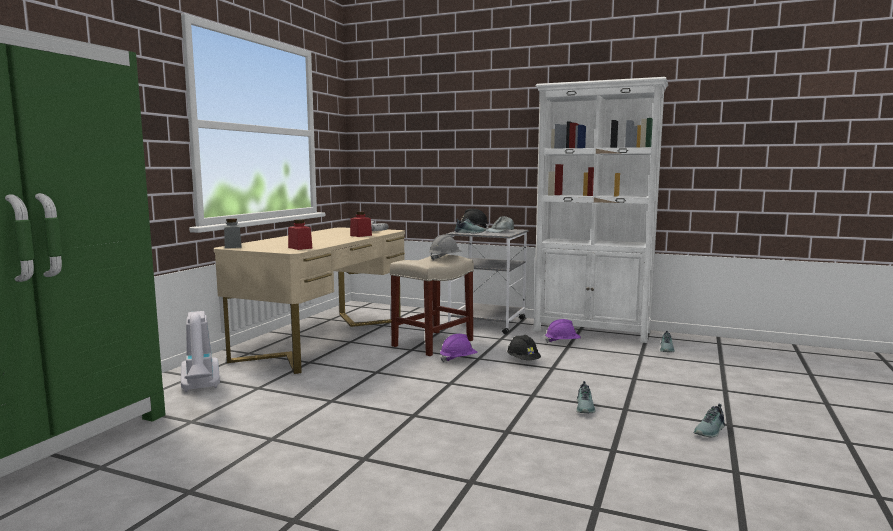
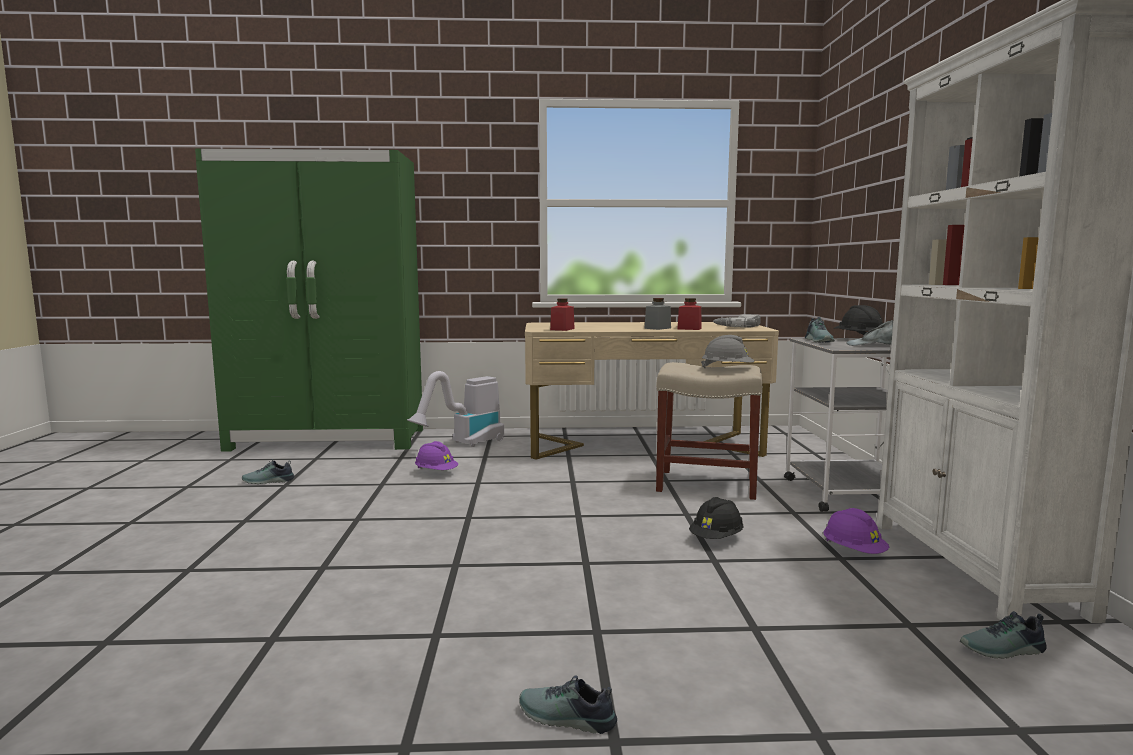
camera: 65 degrees right, 0 degrees up
grey jar [224,219,242,248] -> grey jar moved to [644,298,671,330]
purple hard hat [440,334,477,363] -> purple hard hat moved to [415,441,458,470]
shoe [576,381,596,413] -> shoe moved to [242,459,295,484]

